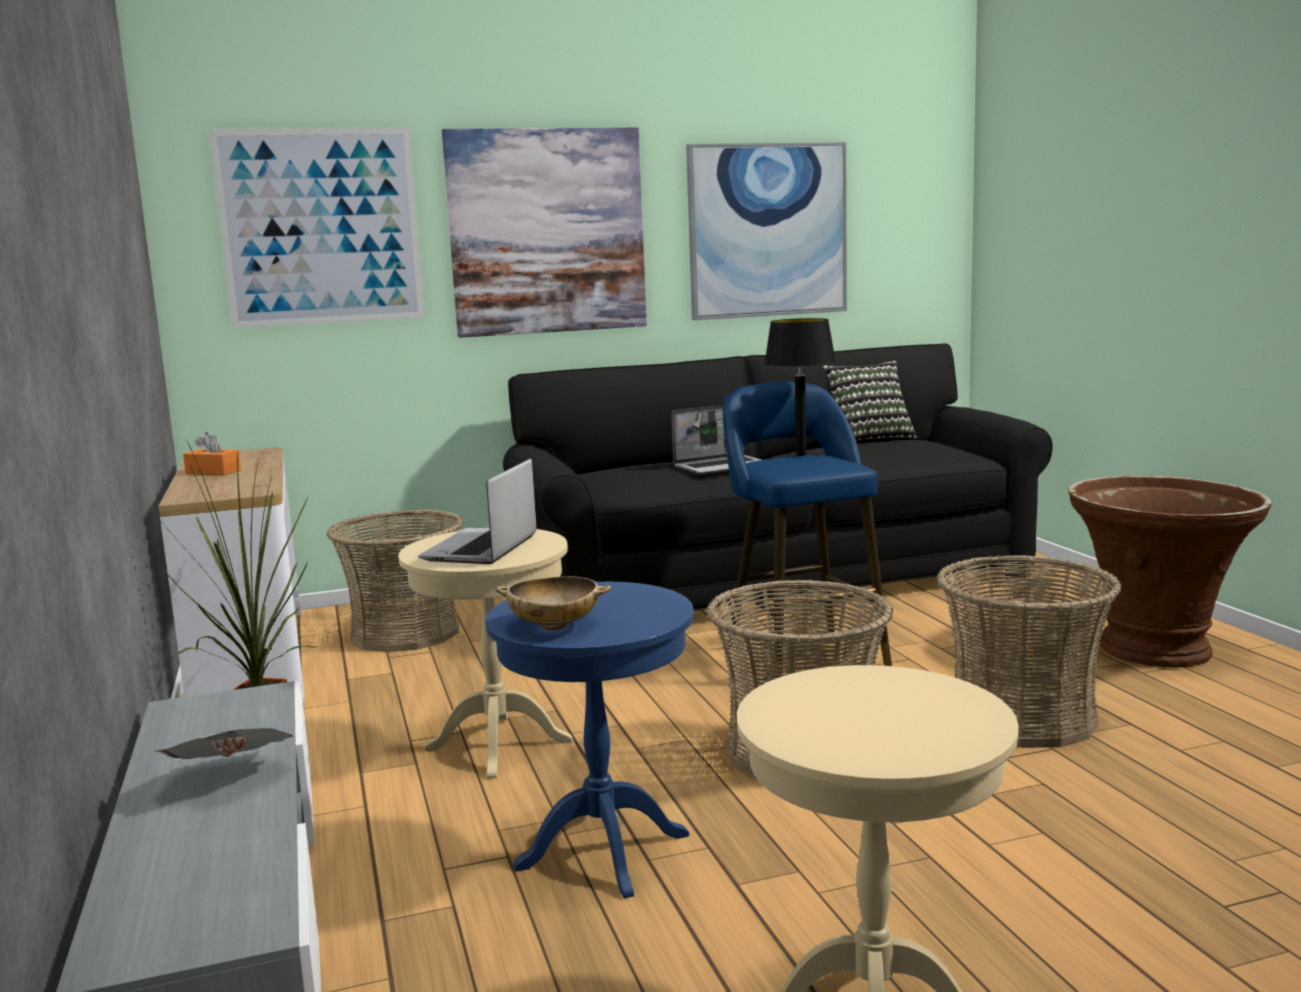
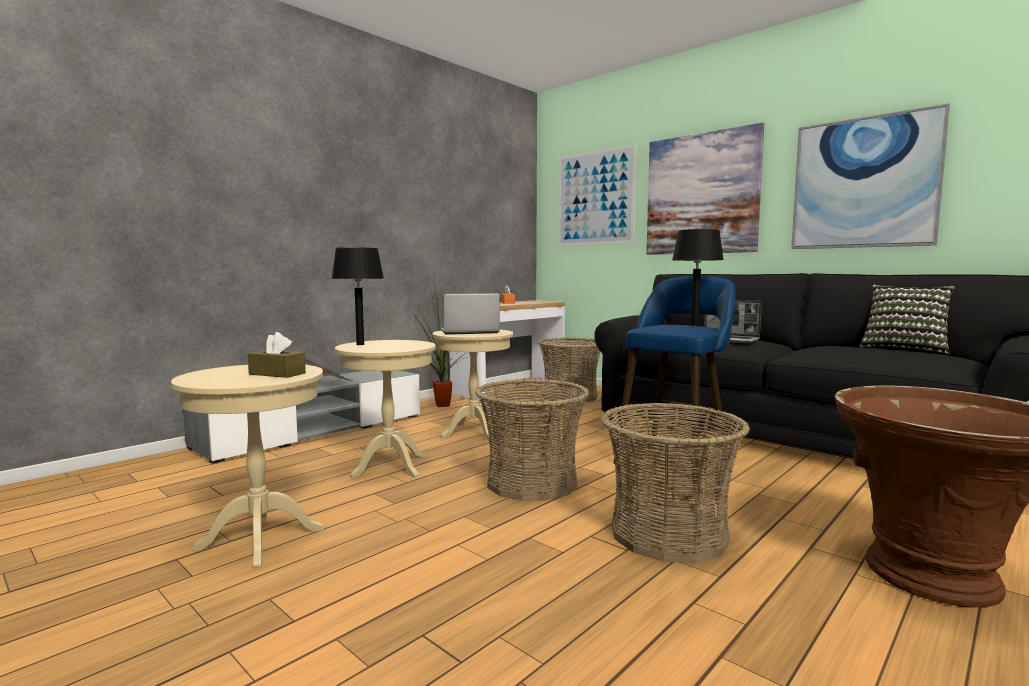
camera: 60 degrees right, 5 degrees down
blue side table [485,582,694,898] -> beige side table [335,340,436,478]
beige bowl [495,576,611,630] -> black table lamp [331,247,384,345]
none -> brown tissue box [248,332,306,378]

